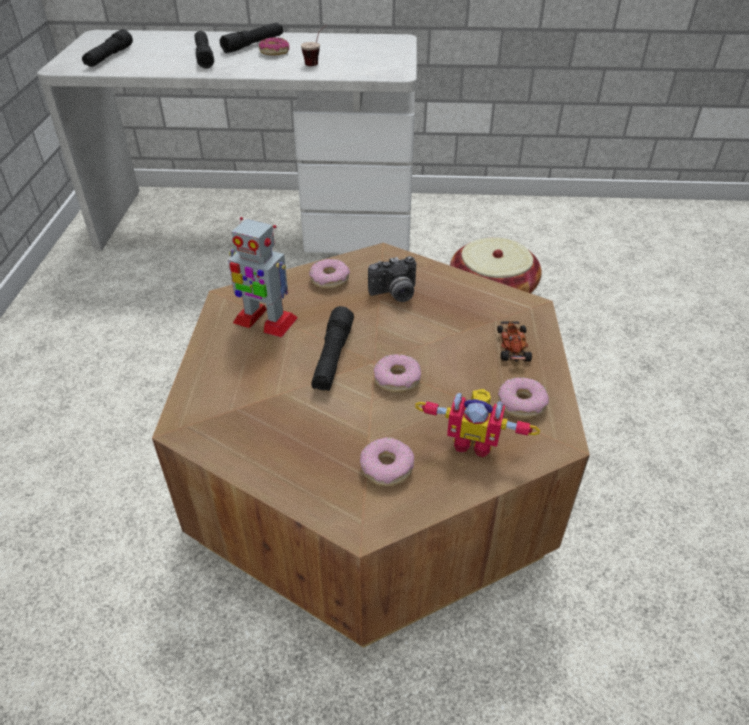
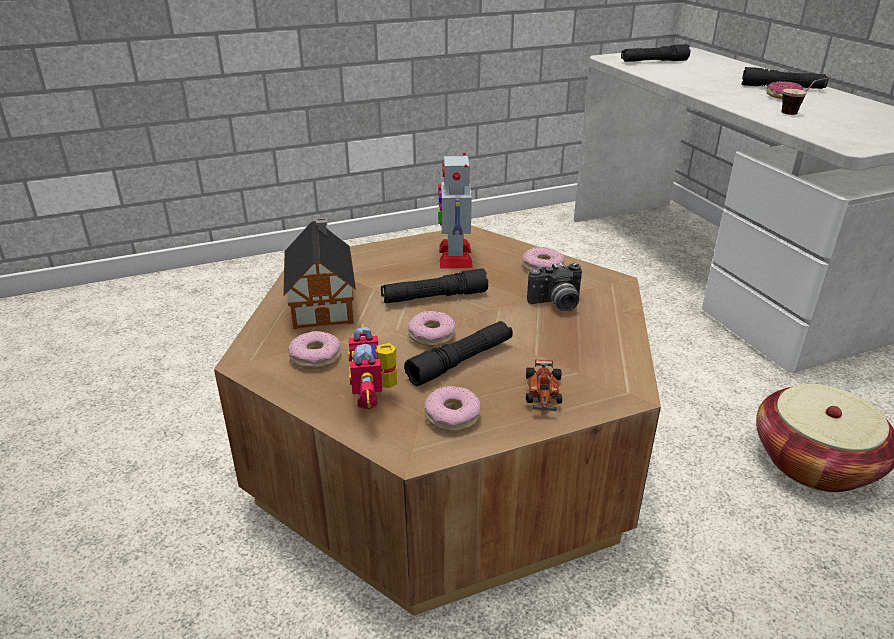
camera: 65 degrees right, 10 degrees down
black flashlight [195,31,214,69] -> black flashlight moved to [404,321,513,386]
camera [368,256,416,302] -> camera turned 60 degrees counterclockwise [527,263,582,311]
toy car [497,321,532,362] -> toy car turned 120 degrees clockwise [526,360,562,411]
none -> toy house [283,218,356,329]

